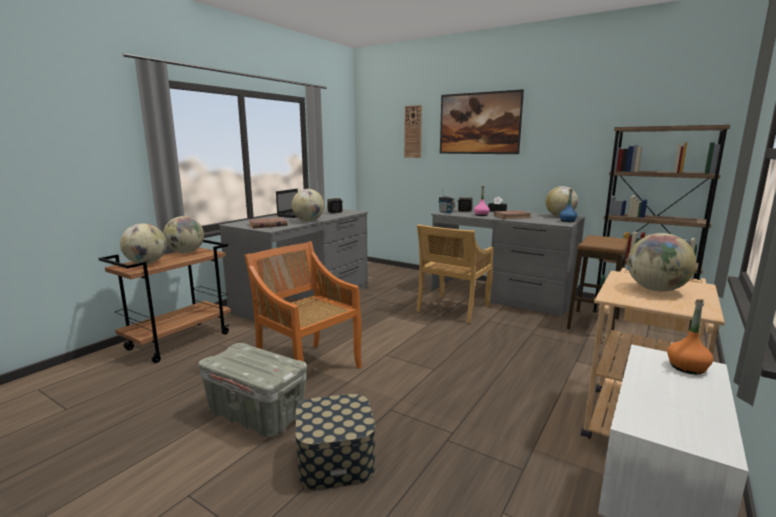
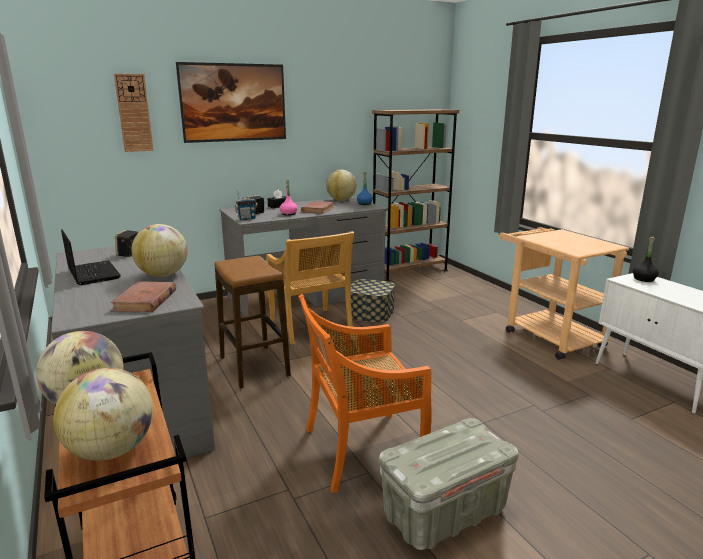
camera: 60 degrees left, 5 degrees up
storage box [295,394,376,490] -> storage box moved to [351,279,395,323]
stool [567,235,628,331] -> stool moved to [214,256,291,389]
globe [628,233,696,292] -> none
orange bottle [667,299,713,374] -> black bottle [633,237,659,282]

